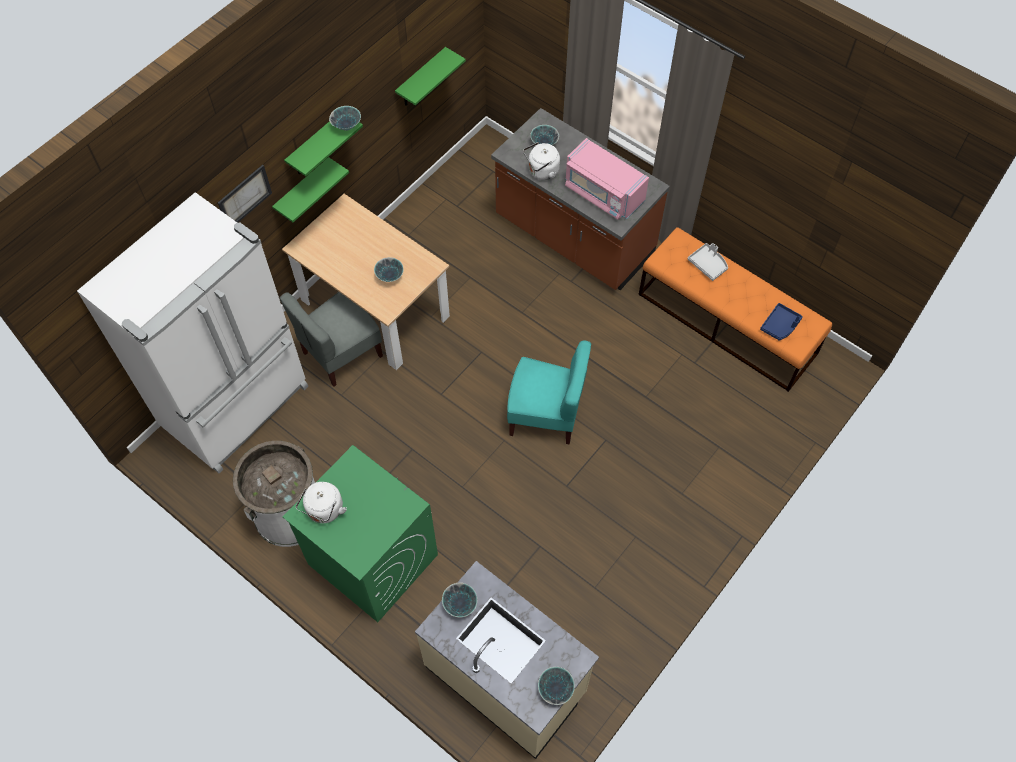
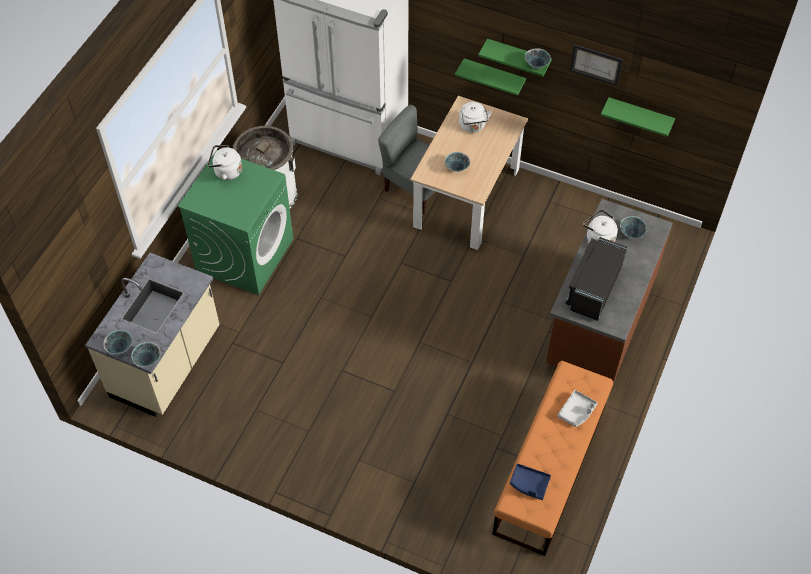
camera: 75 degrees right, 5 degrees down
picture [218,165,272,223] -> picture moved to [570,44,623,86]
bowl [442,583,477,618] -> bowl moved to [131,342,161,367]
turquoise chair [507,340,591,445] -> none
pink microwave [565,138,649,220] -> black microwave [565,237,627,322]
none -> white kettle [459,102,492,133]

